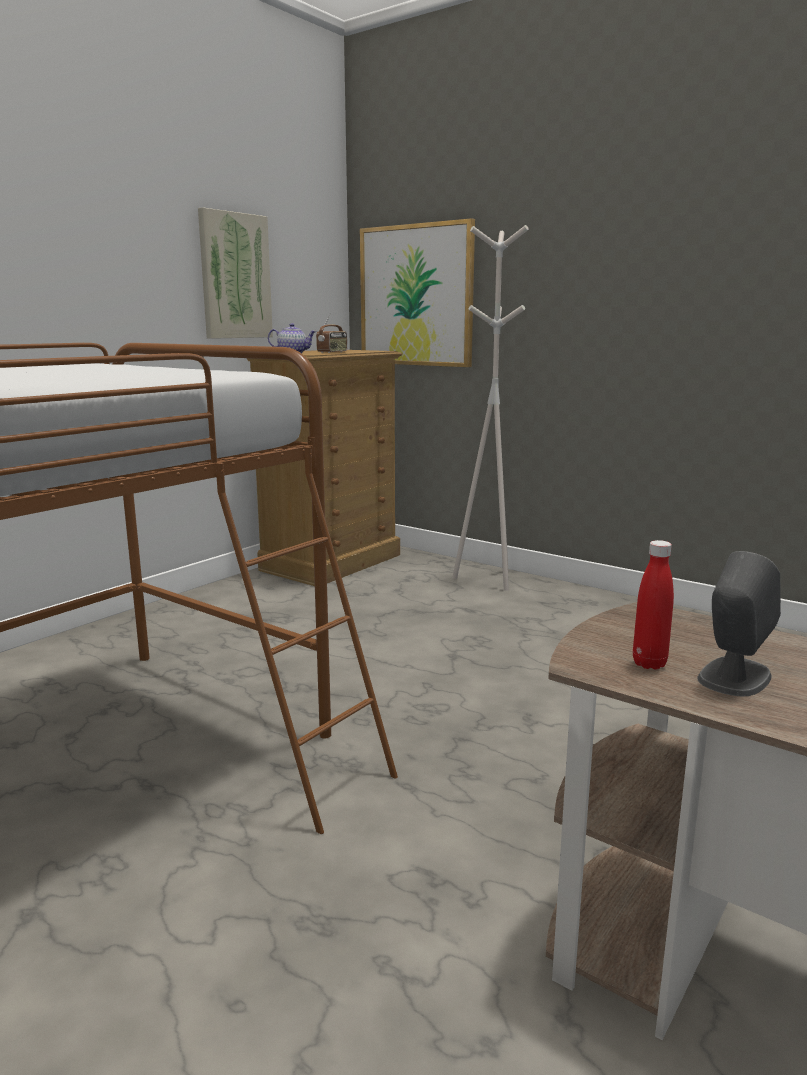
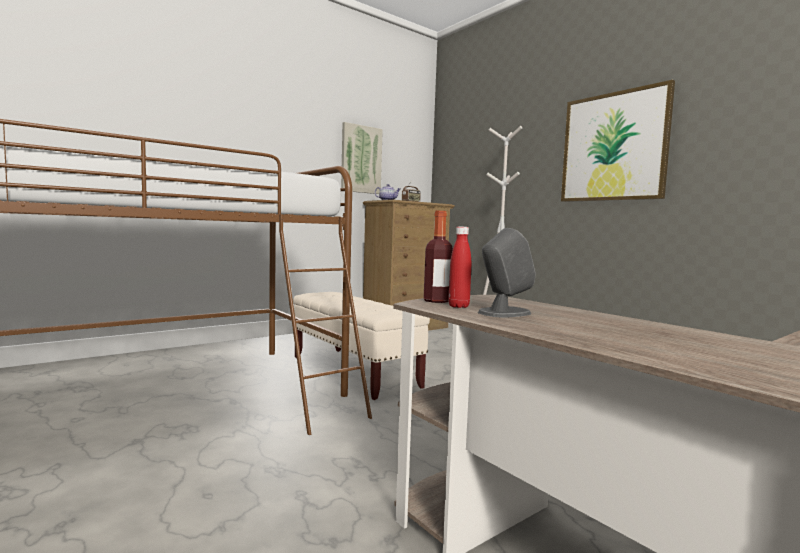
camera: 15 degrees right, 10 degrees down
picture [360,218,475,367] -> picture moved to [561,80,675,202]
none -> beige bench [293,292,430,400]
none -> bottle [424,211,453,303]

